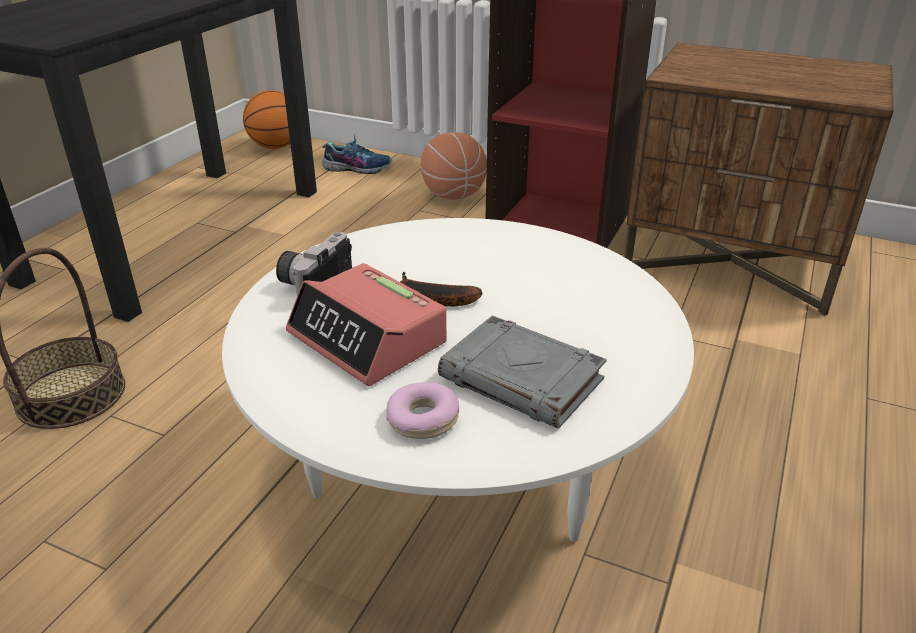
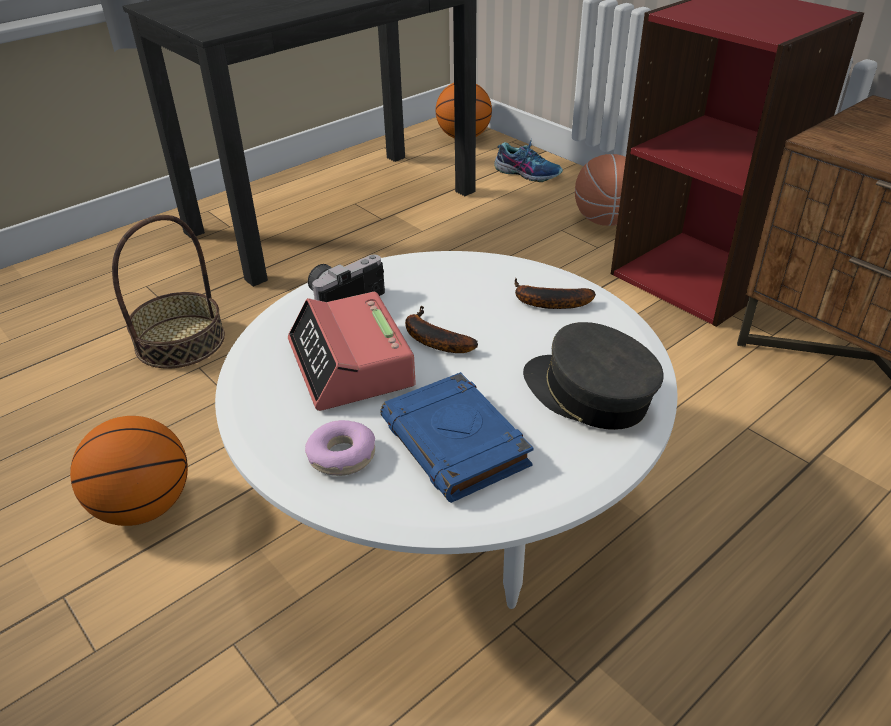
camera: 25 degrees right, 5 degrees up
grey book [438,315,607,429] -> blue book [380,372,534,503]
none -> basketball [70,416,188,526]
none -> banana [515,278,596,309]
none -> grey cap [523,322,663,430]

